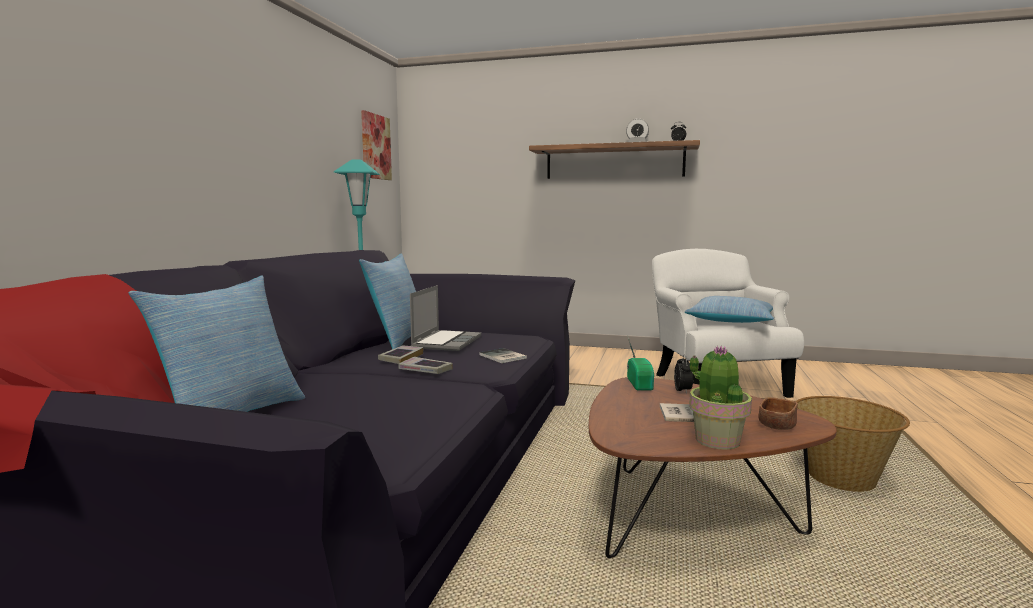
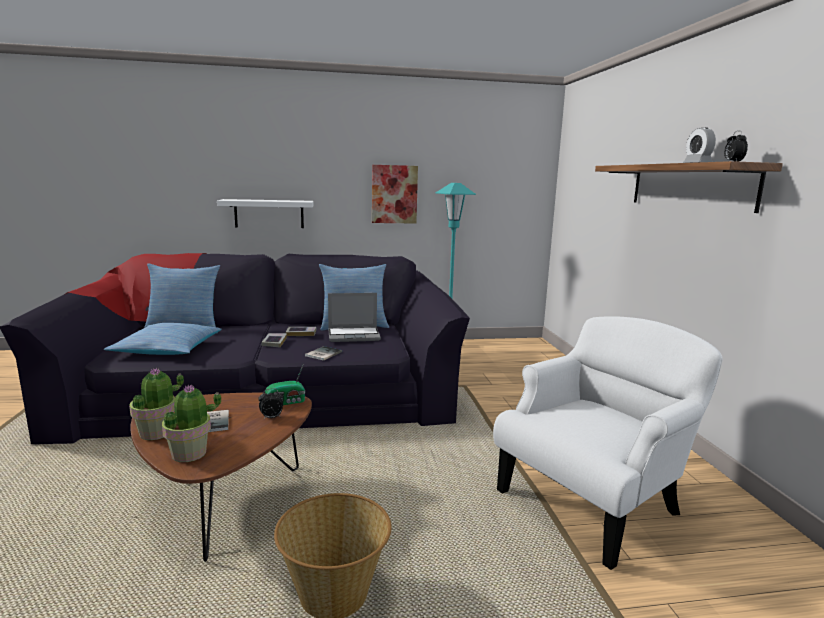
camera: 65 degrees right, 5 degrees up
picture [361,110,392,180] -> picture moved to [372,165,418,224]
pillow [685,296,774,323] -> pillow moved to [104,323,221,355]
brown bowl [758,397,798,430] -> potted plant [162,385,221,462]
none -> white shelf [217,199,314,228]

